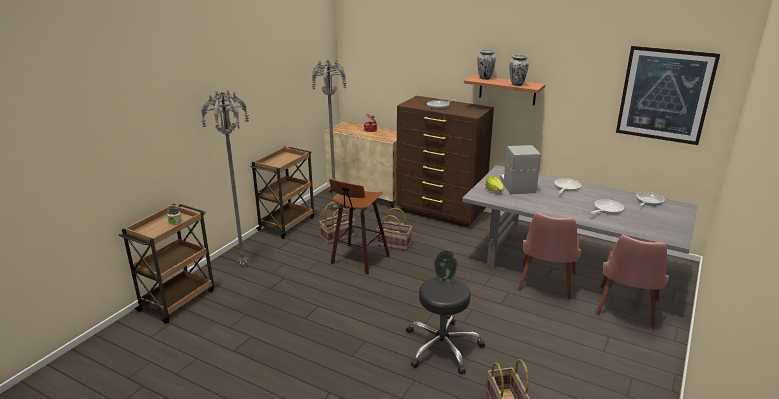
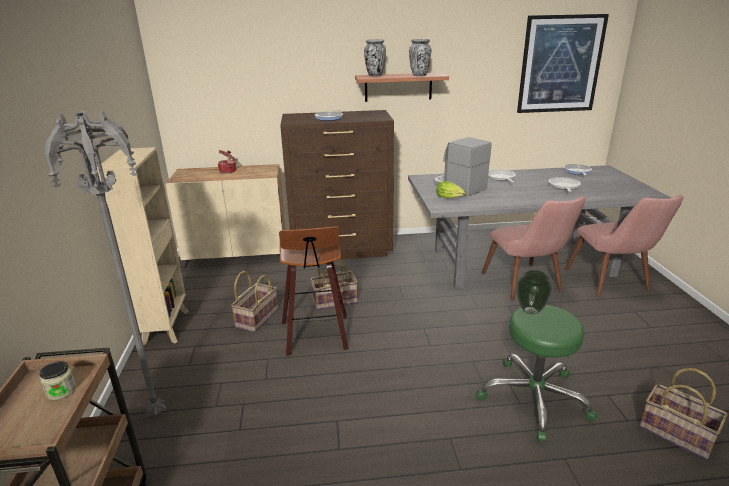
camera: 35 degrees left, 0 degrees up
brown cart [250,146,314,239] -> beige bookcase [97,147,189,346]
grey floor lamp [312,59,347,208] -> none
black stool [406,277,485,374] -> green stool [476,305,597,442]

